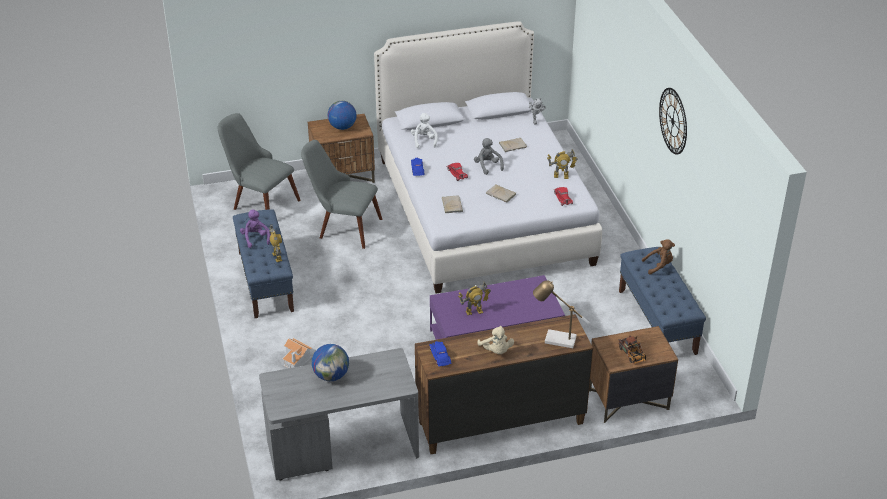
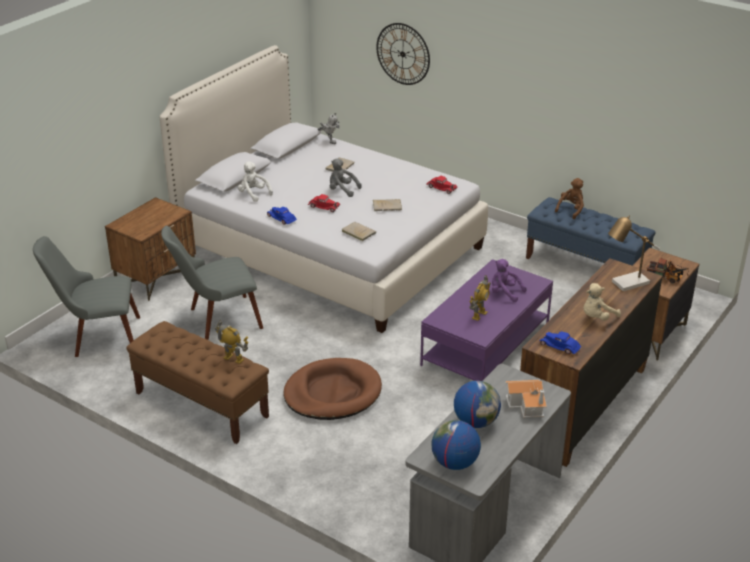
camera: 40 degrees left, 5 degrees down
blue bench [233,209,294,318] -> brown bench [126,321,269,444]
purple plush toy [240,209,270,248] -> purple plush toy moved to [492,259,527,302]
toy house [283,338,313,368] -> toy house moved to [505,380,547,418]
globe [328,101,357,130] -> globe moved to [431,420,481,470]
beige plush toy [477,326,514,354] -> beige plush toy turned 120 degrees clockwise [583,283,621,321]
toy robot [547,149,578,179] -> none
wall clock [659,88,687,155] -> wall clock moved to [376,23,430,85]
none -> brown dog bed [283,358,382,420]

